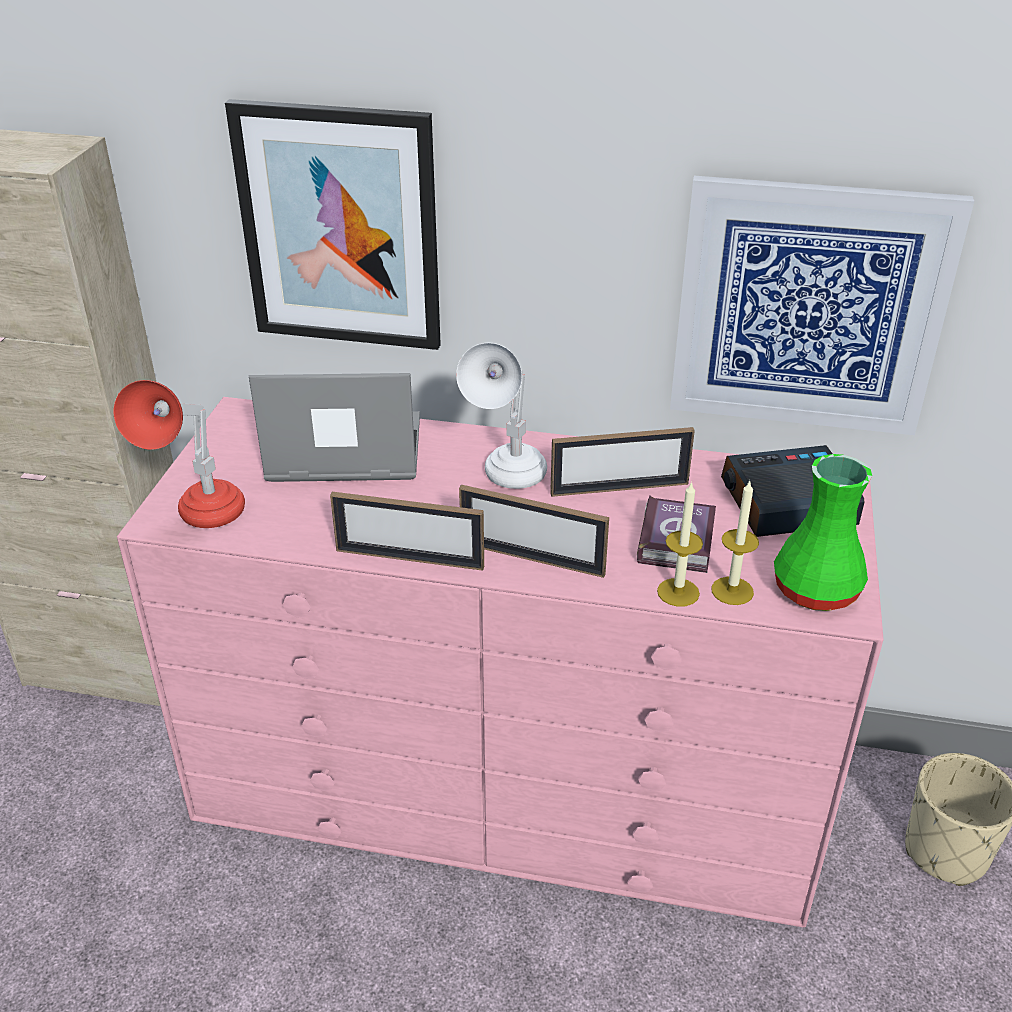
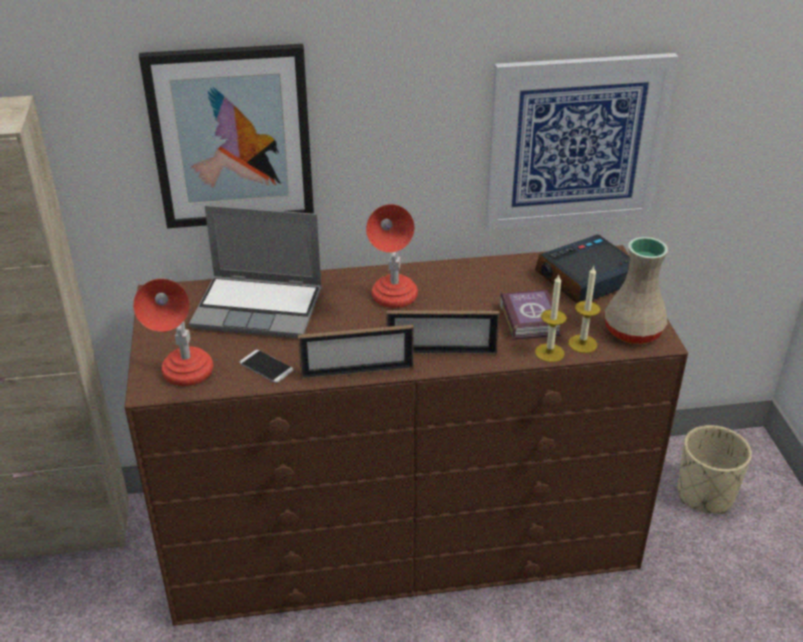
camera: 20 degrees left, 0 degrees up
pink dresser [117,397,884,927] -> brown dresser [125,245,688,625]
laptop [249,373,420,482] -> laptop turned 150 degrees counterclockwise [189,205,322,339]
white table lamp [456,343,547,489] -> red table lamp [366,204,418,308]
picture frame [550,427,695,497] -> none
green vase [774,454,872,611] -> beige vase [605,237,668,344]
none -> phone [240,350,293,383]

